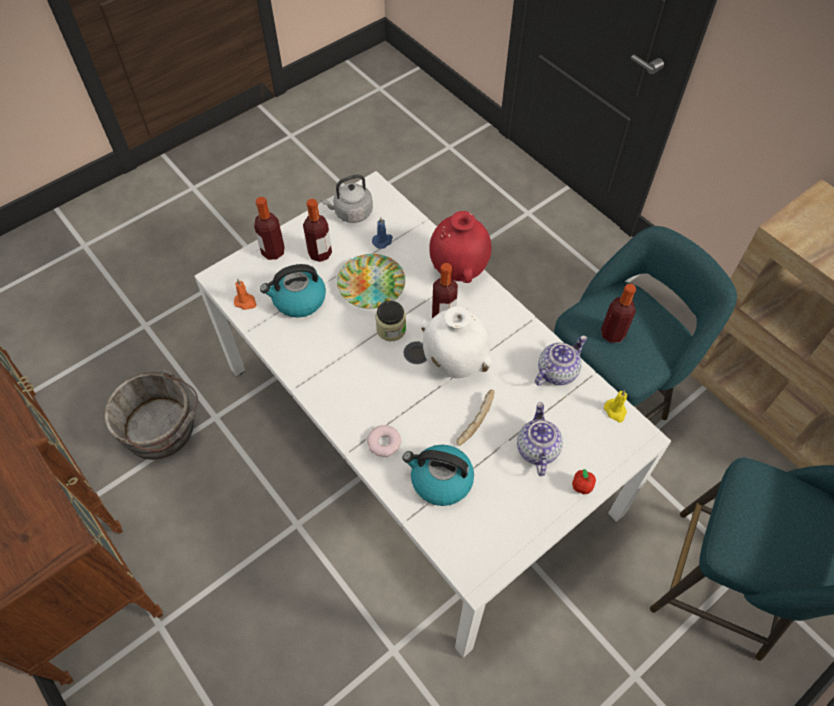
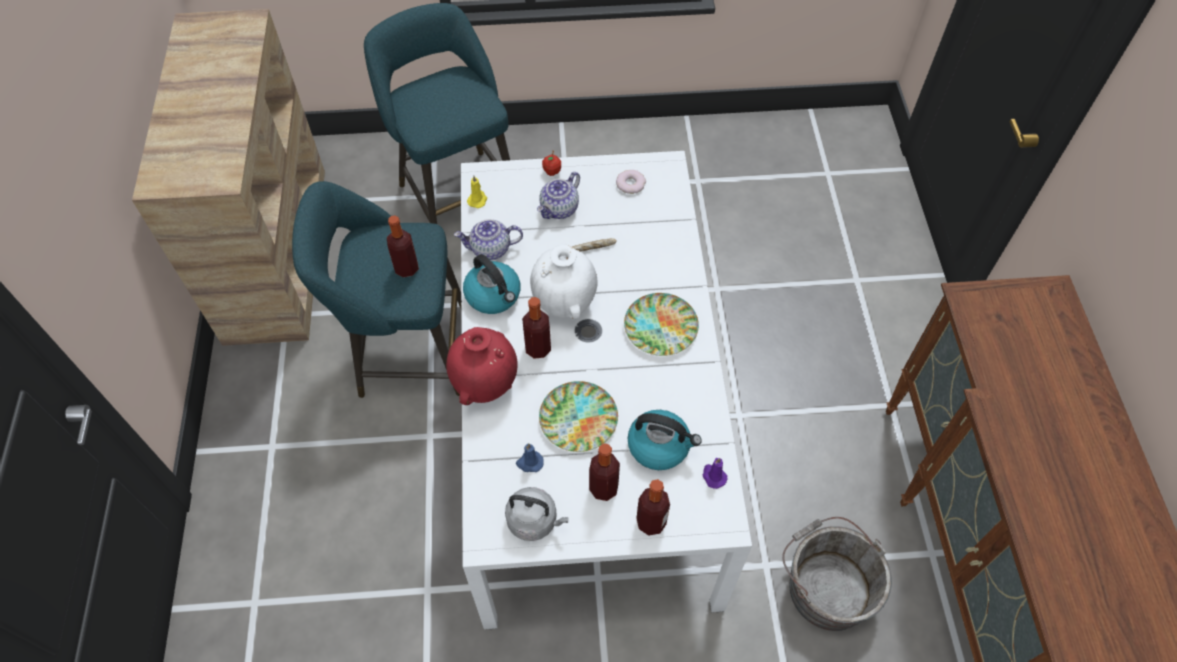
camera: 145 degrees left, 0 degrees up
orange candle [234,279,257,310] -> purple candle [703,458,728,489]
donut [367,425,401,457] -> donut moved to [616,170,646,194]
jar [375,301,406,341] -> none
kettle [402,444,474,506] -> kettle moved to [463,254,520,314]
none -> plate [624,293,699,356]

